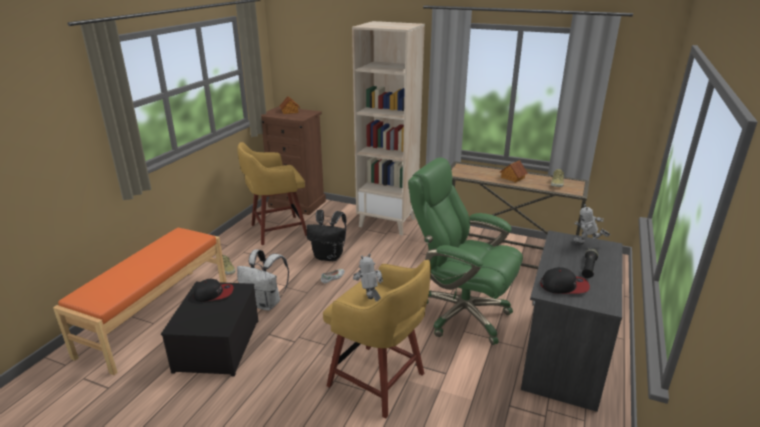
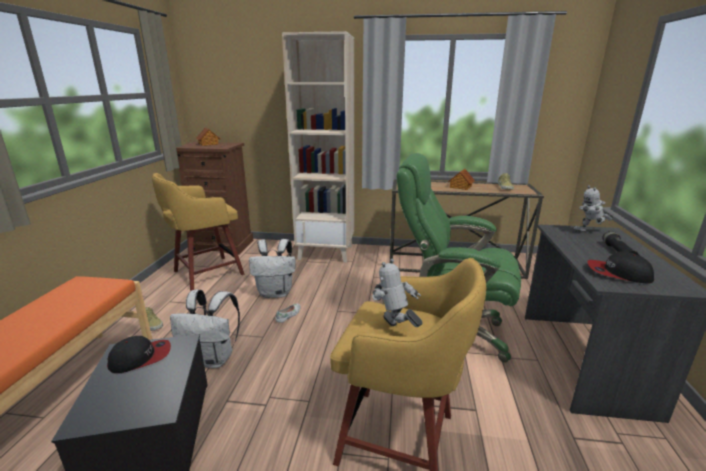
camera: 15 degrees left, 5 degrees down
black backpack [307,210,347,261] -> white backpack [249,239,296,298]
cap [540,267,590,294] -> cap turned 150 degrees counterclockwise [587,252,654,284]

